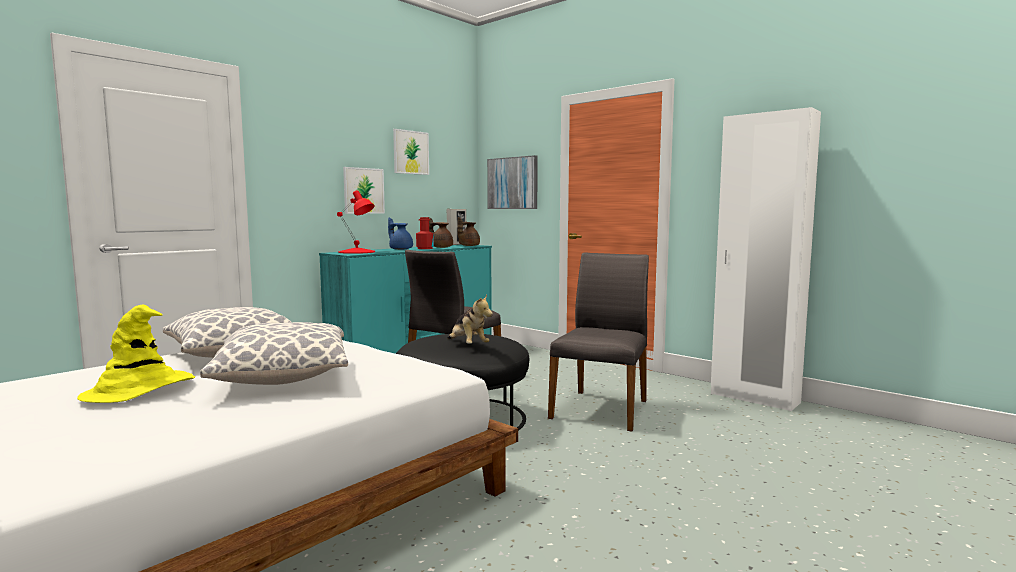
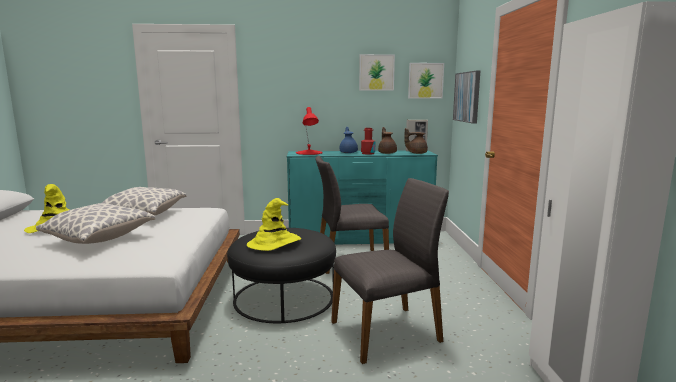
camera: 45 degrees right, 5 degrees up
picture [343,167,385,214] -> picture moved to [408,63,444,98]
plush toy [447,295,493,344] -> yellow hat [247,198,301,251]

